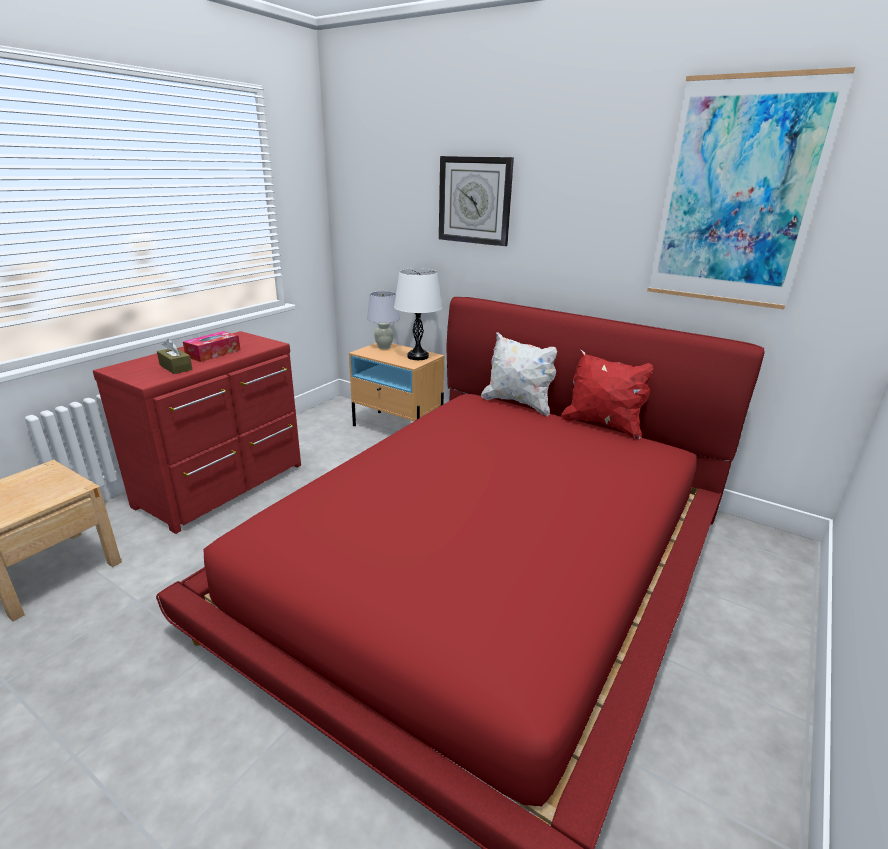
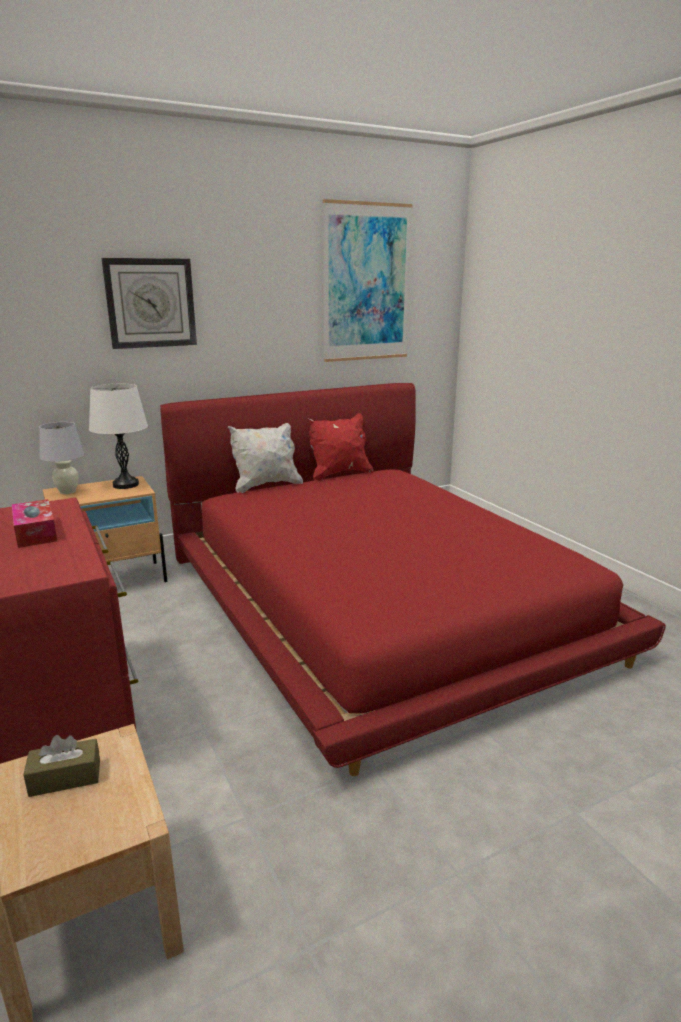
camera: 60 degrees left, 5 degrees down
brown tissue box [157,339,193,374] -> brown tissue box moved to [23,735,100,797]

